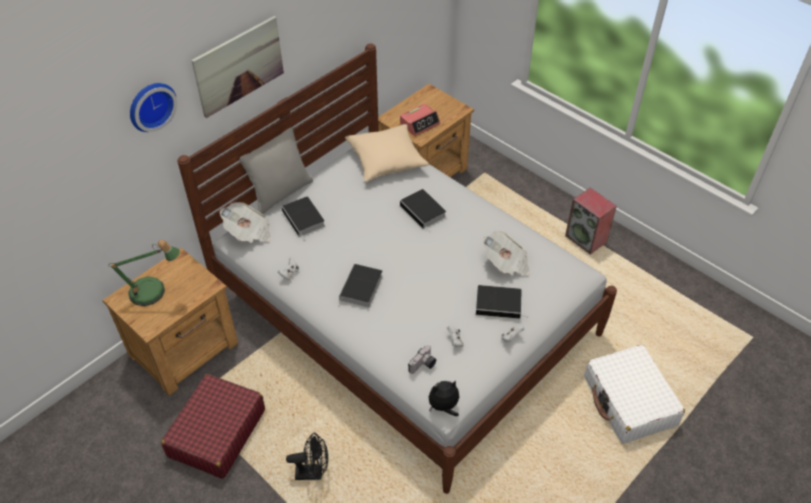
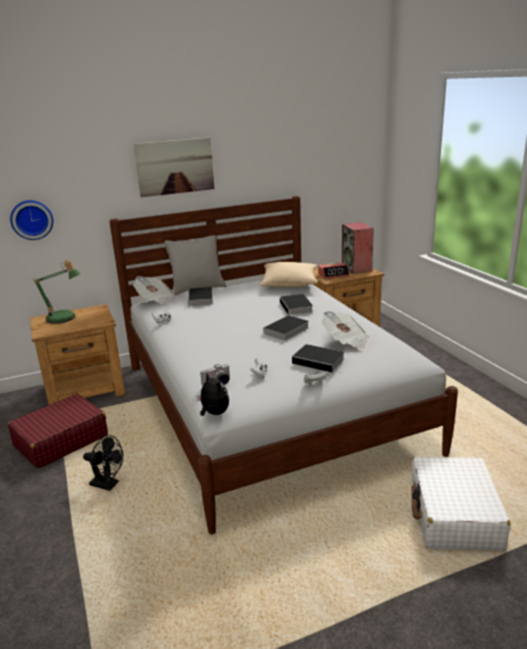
camera: 25 degrees right, 25 degrees down
wall clock [130,83,177,132] -> wall clock moved to [10,200,53,240]
book [338,264,383,308] -> book moved to [260,315,309,341]
plush toy [429,380,459,416] -> plush toy turned 45 degrees clockwise [197,373,229,416]
speaker [565,187,617,255] -> speaker moved to [342,222,374,274]

